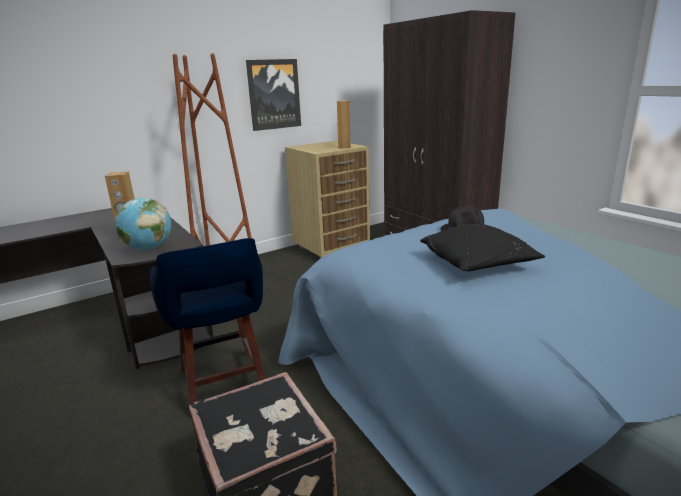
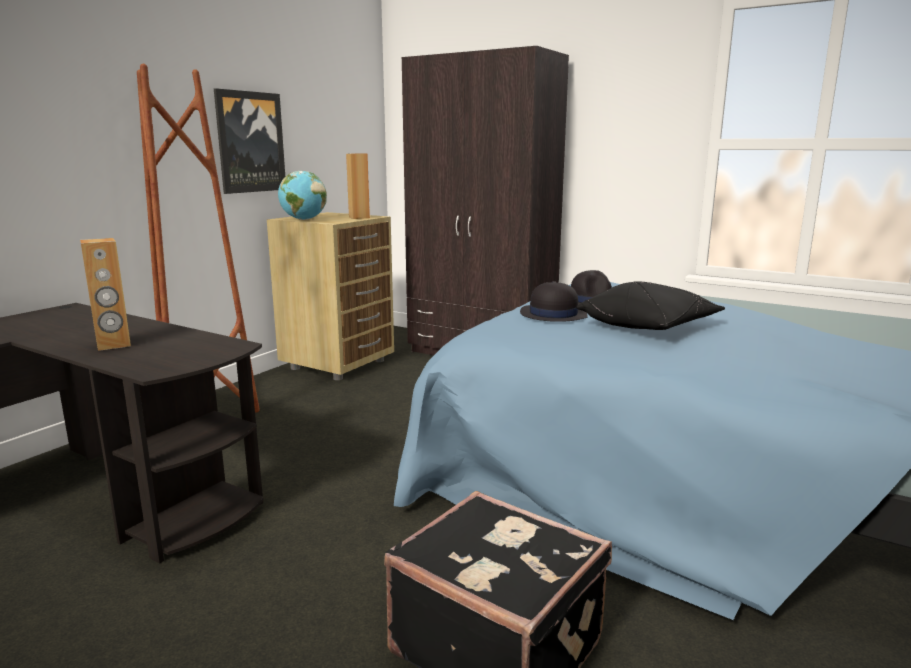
camera: 25 degrees left, 5 degrees down
globe [115,198,171,250] -> globe moved to [278,171,327,220]
blue stool [150,238,266,418] -> none
none -> black hat [520,281,588,322]

